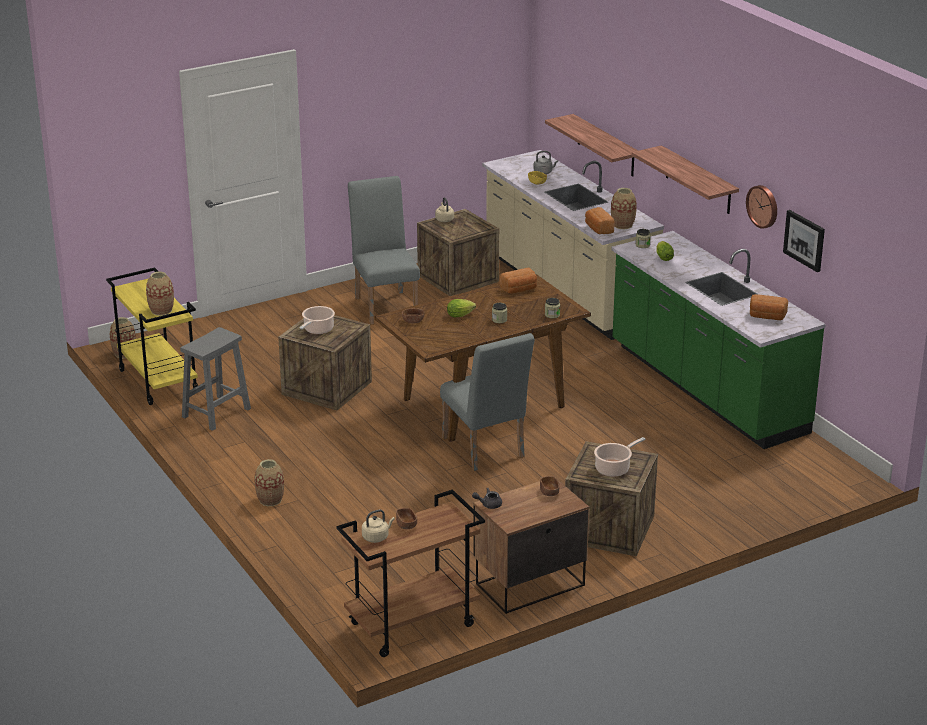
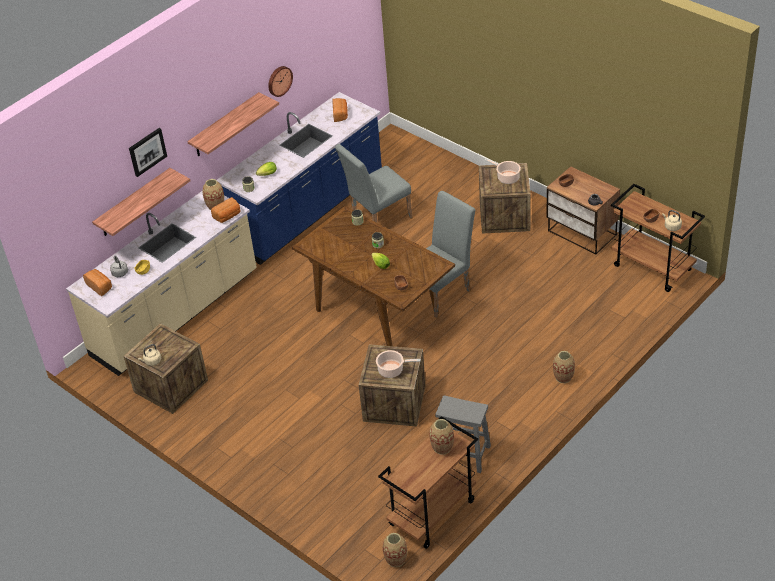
camera: 105 degrees left, 15 degrees up
yellow cart [106,267,198,405] -> brown cart [378,416,478,549]
grey chair [348,176,420,325] -> grey chair moved to [335,144,413,222]
bread [500,268,537,294] -> bread moved to [83,269,112,296]
green counter [611,231,826,449] -> blue counter [217,92,382,265]
picture [783,210,825,272] -> picture moved to [129,128,167,177]

